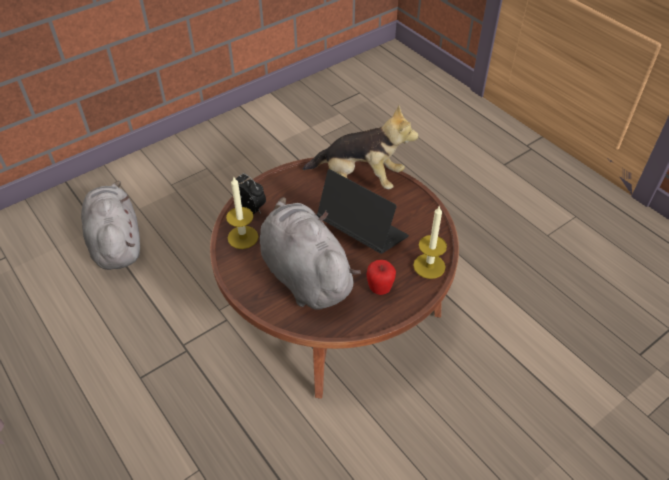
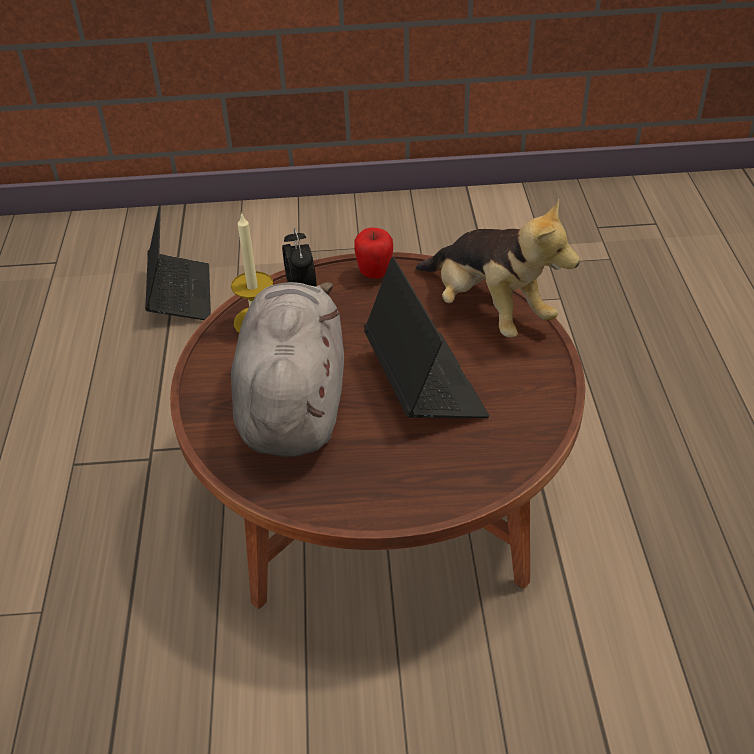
camera: 35 degrees right, 5 degrees down
grey plush toy [81,181,140,270] -> laptop [145,203,211,320]
apple [366,260,396,295] -> apple moved to [354,228,393,279]
candle [413,205,447,279] -> none

